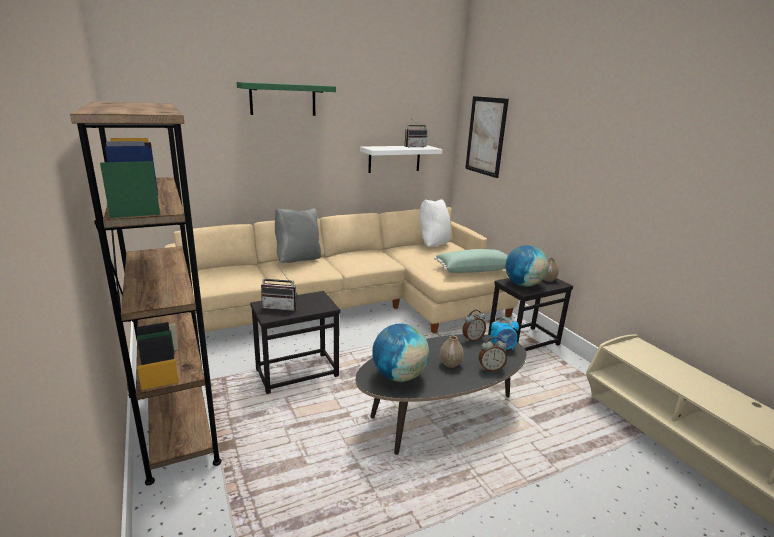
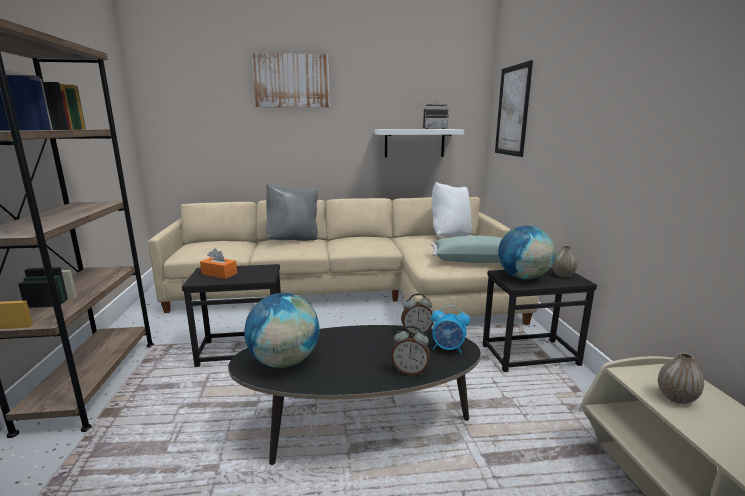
camera: 20 degrees right, 5 degrees down
green shelf [237,82,336,116] -> picture [252,53,330,107]
radio [261,268,297,311] -> orange tissue box [200,248,237,279]
vase [440,336,464,368] -> vase moved to [658,352,704,404]

